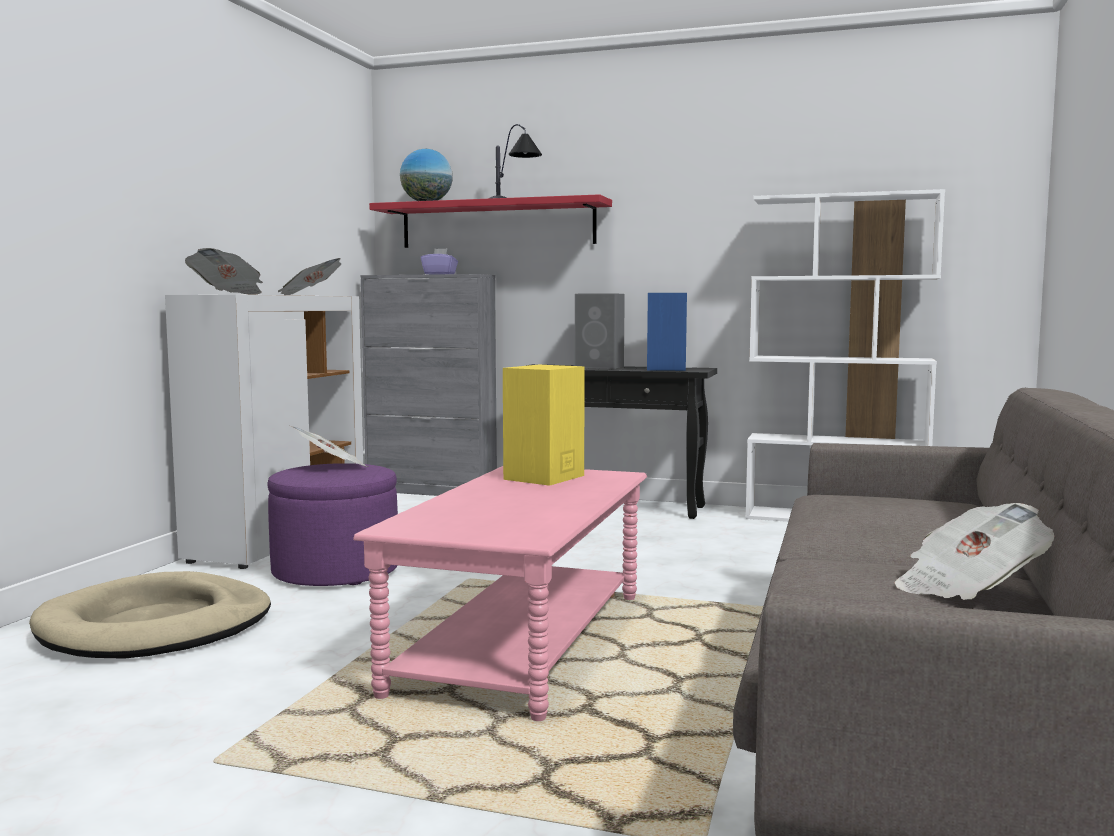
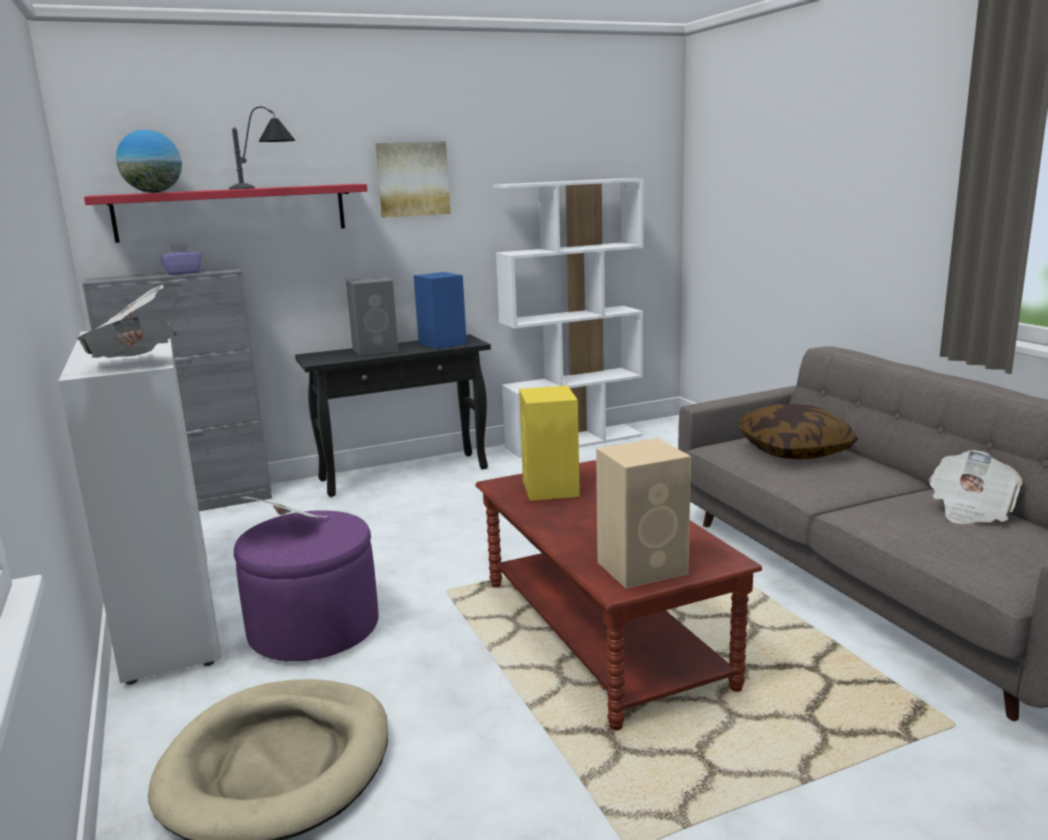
camera: 40 degrees left, 10 degrees up
pink coffee table [353,466,647,721] -> brown coffee table [475,460,762,730]
none -> picture [375,141,450,218]
none -> beige speaker [596,438,691,589]
none -> pillow [737,404,858,460]

